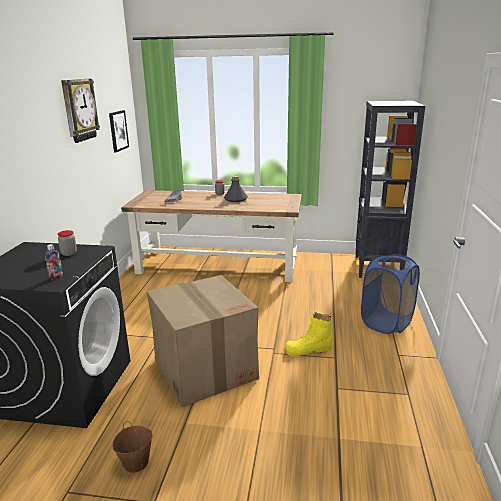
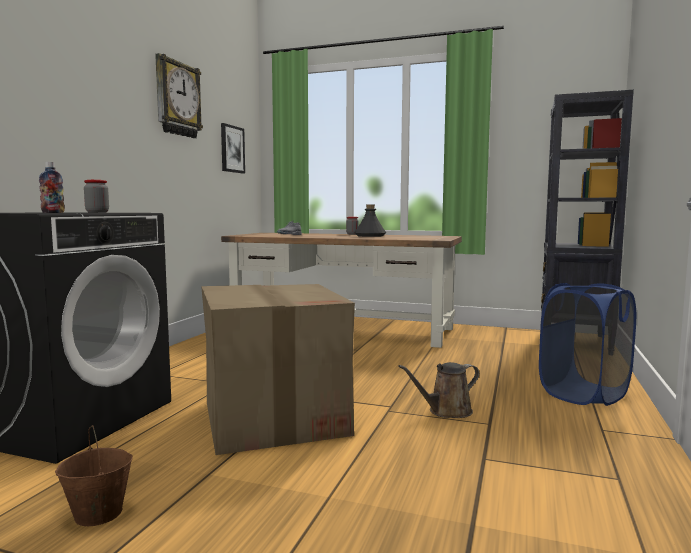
camera: 10 degrees right, 15 degrees down
yellow boot [285,312,332,357] -> brown watering can [398,362,479,418]

